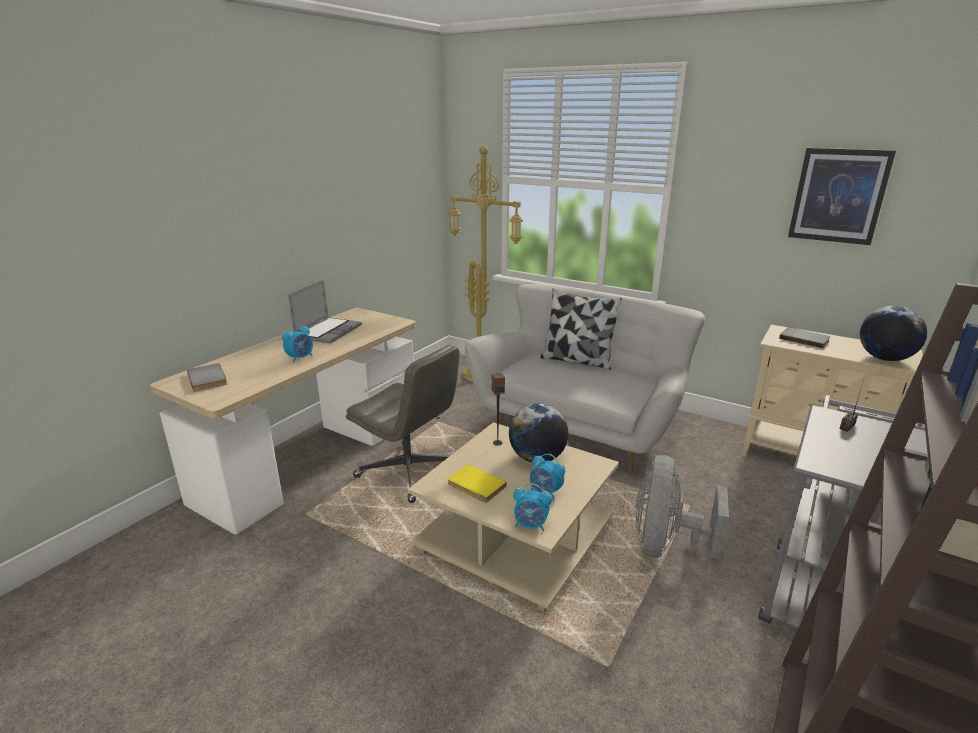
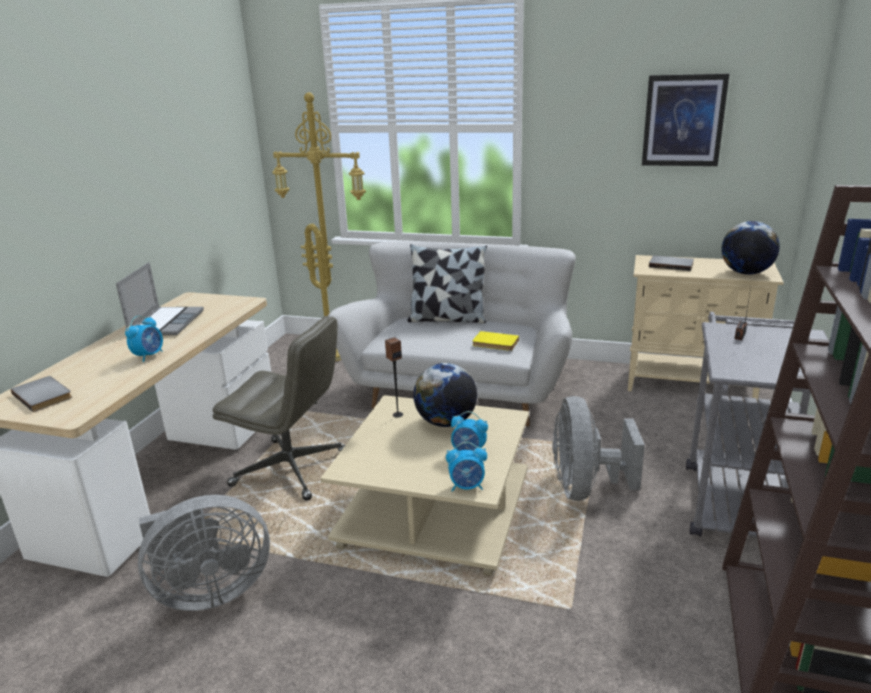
camera: 15 degrees left, 0 degrees up
yellow book [448,465,507,503] -> yellow book moved to [472,331,519,351]
none -> grey fan [138,495,270,611]

